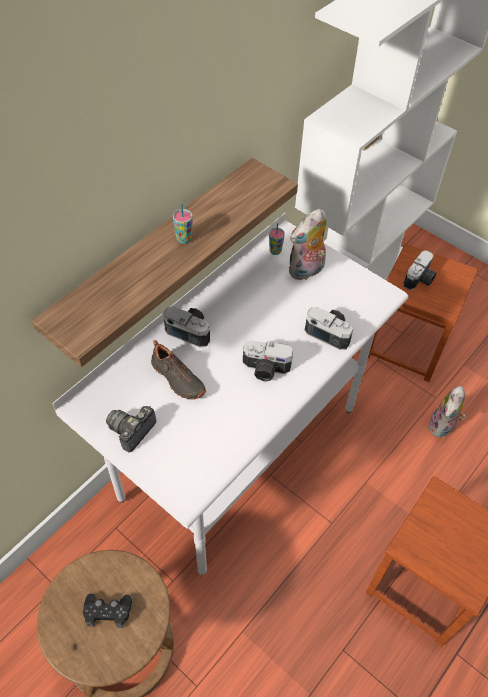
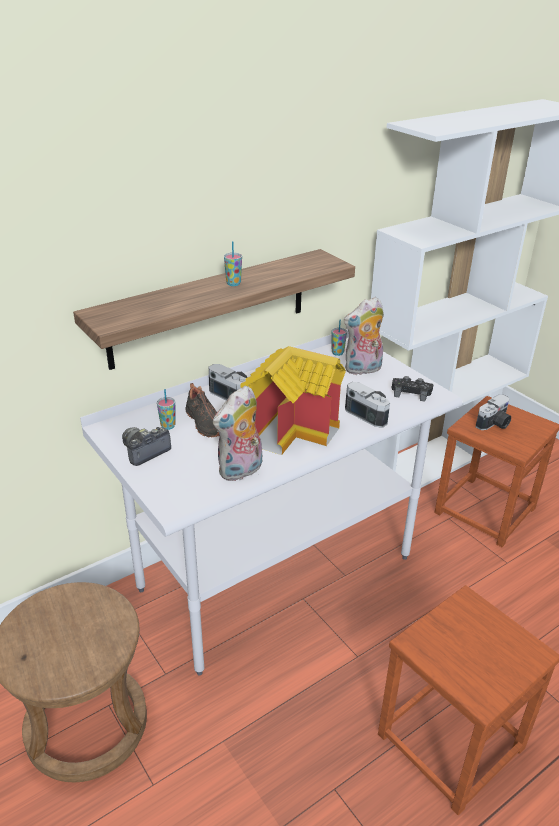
camera: 15 degrees right, 20 degrees down
black game controller [83,593,132,628] -> black game controller moved to [392,376,434,402]
camera [243,340,293,381] -> toy house [240,346,346,455]
plush toy [428,386,466,438] -> plush toy moved to [213,385,262,482]
none -> cup [157,389,176,430]

